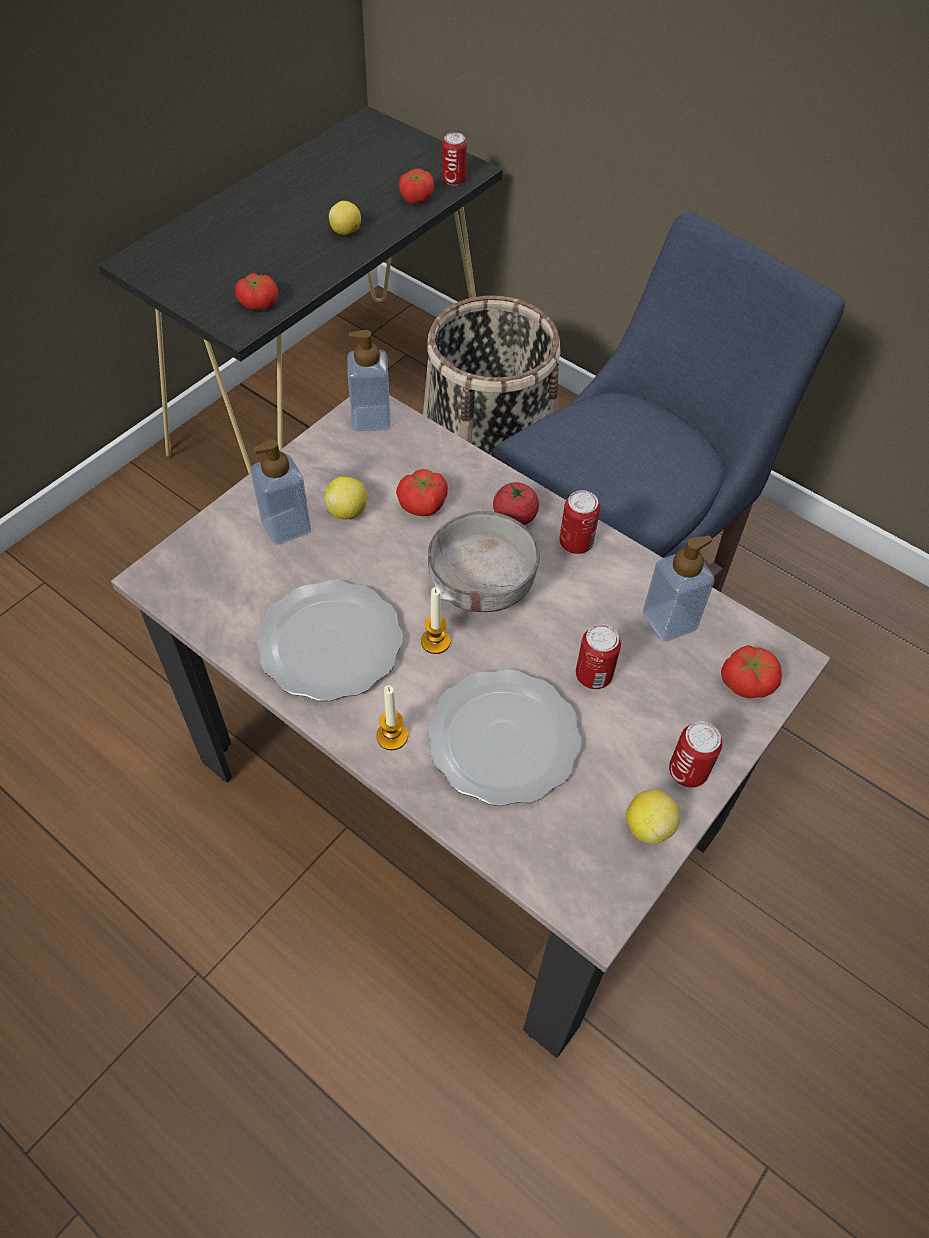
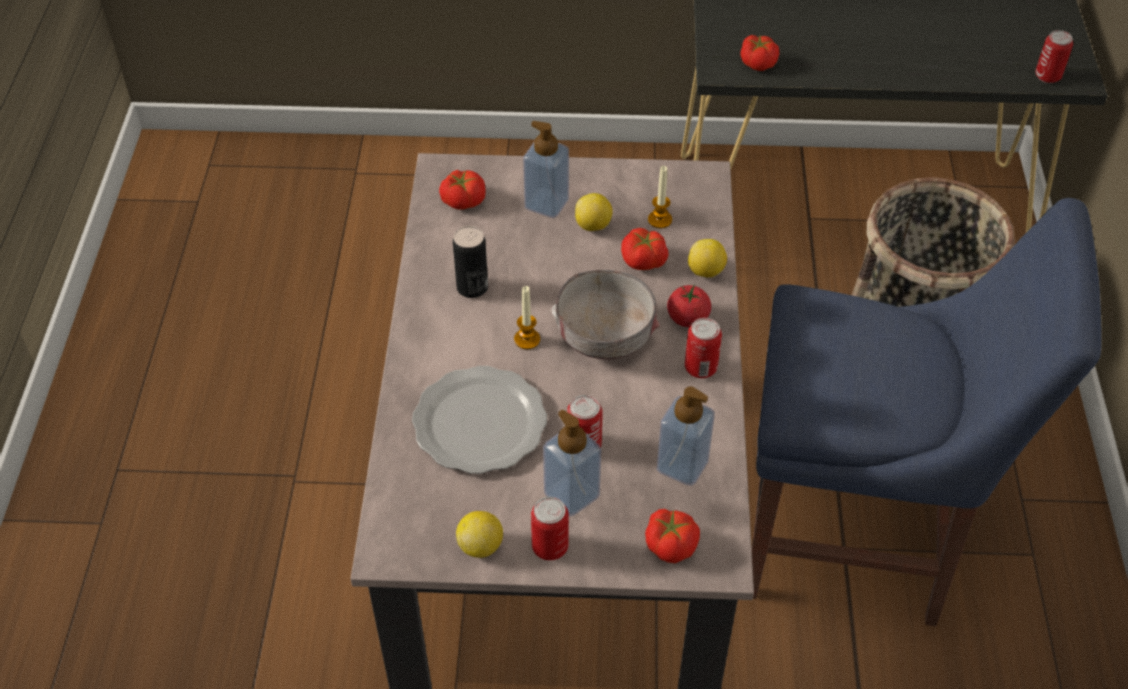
camera: 55 degrees right, 5 degrees down
plate [256,580,403,701] -> can [453,226,488,298]
lemon [329,201,361,235] -> lemon moved to [688,239,727,278]
soap dispenser [347,330,391,431] -> soap dispenser moved to [543,410,601,516]
candle [376,685,408,750] -> candle moved to [648,166,672,228]
tomato [399,168,435,204] -> tomato moved to [439,170,486,210]

